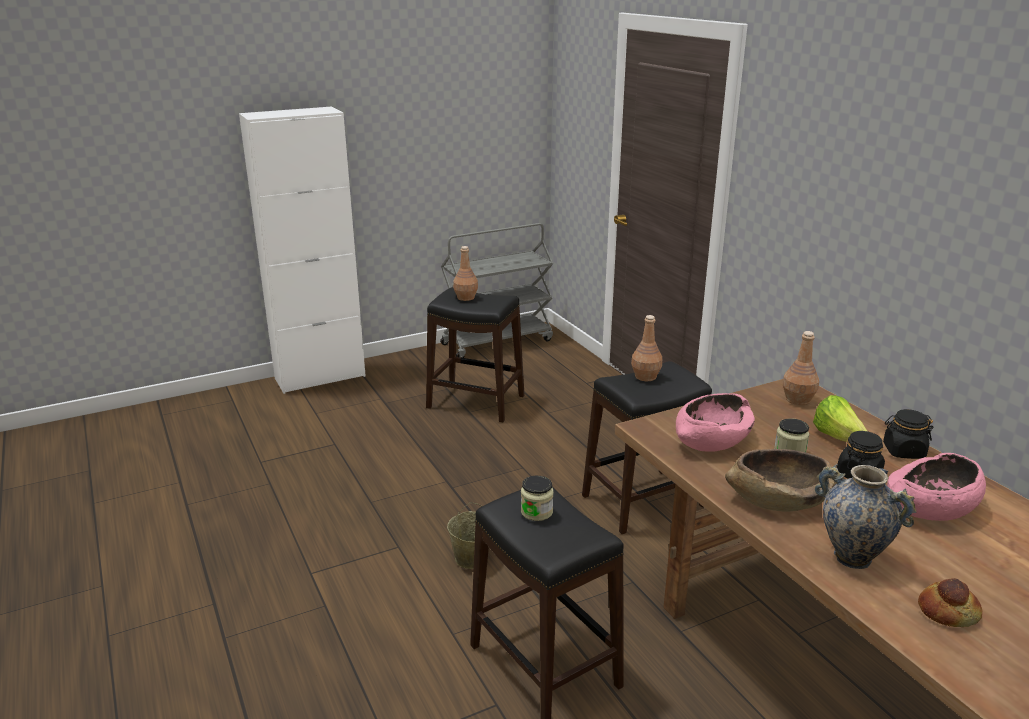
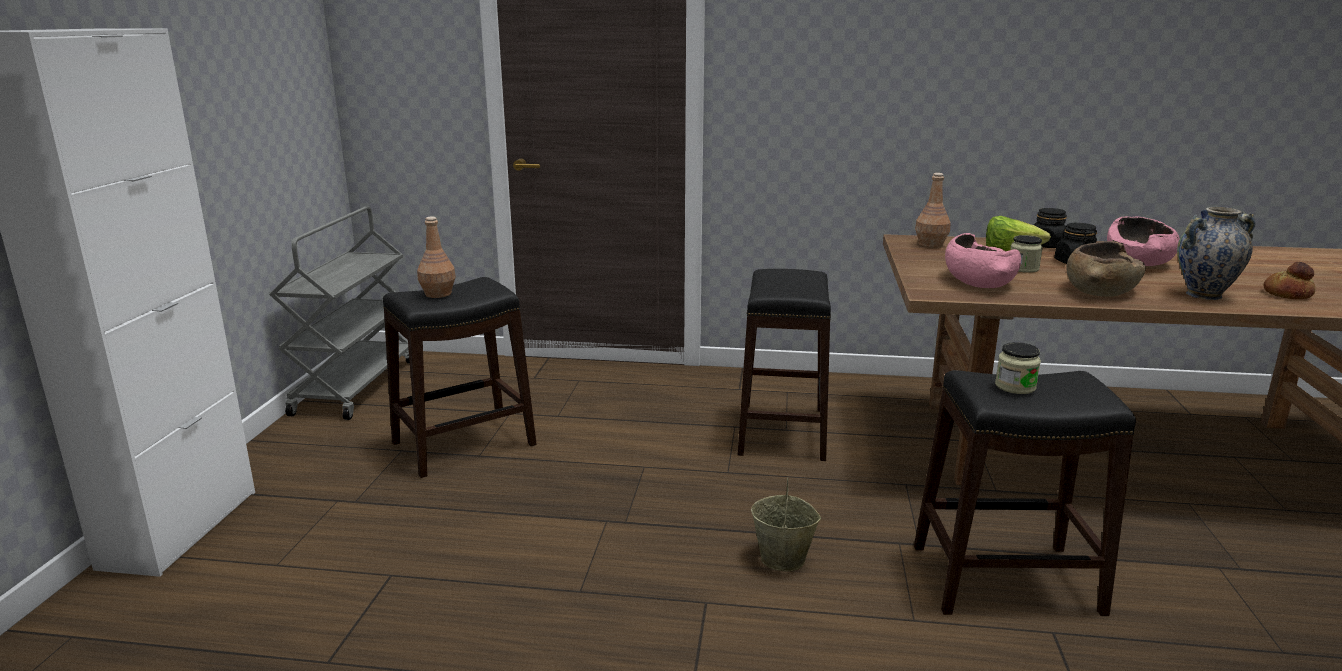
camera: 55 degrees left, 5 degrees down
brown bottle [631,315,662,381] -> none

